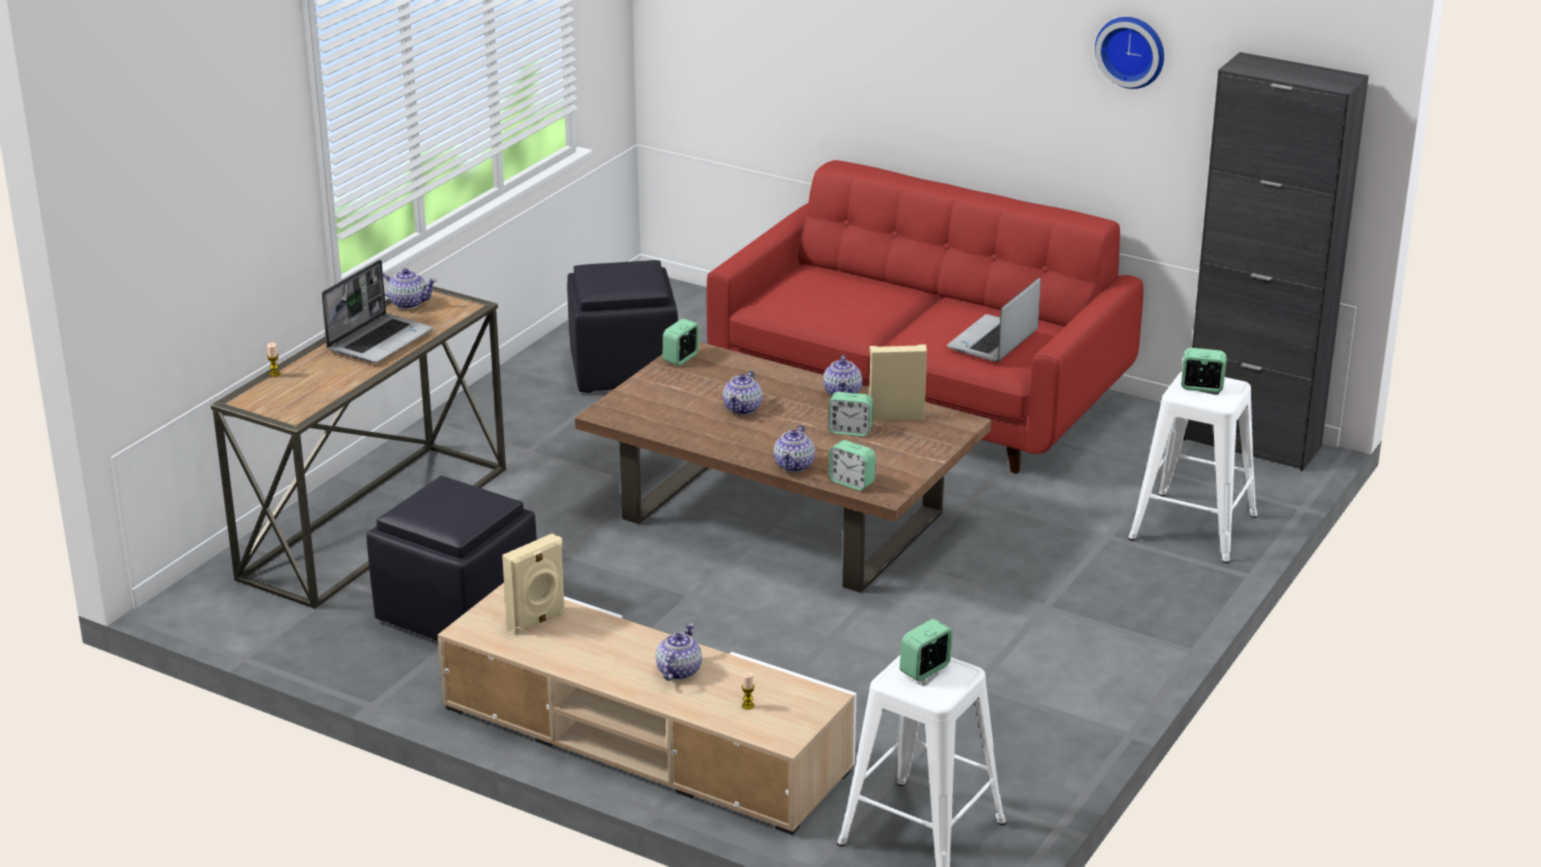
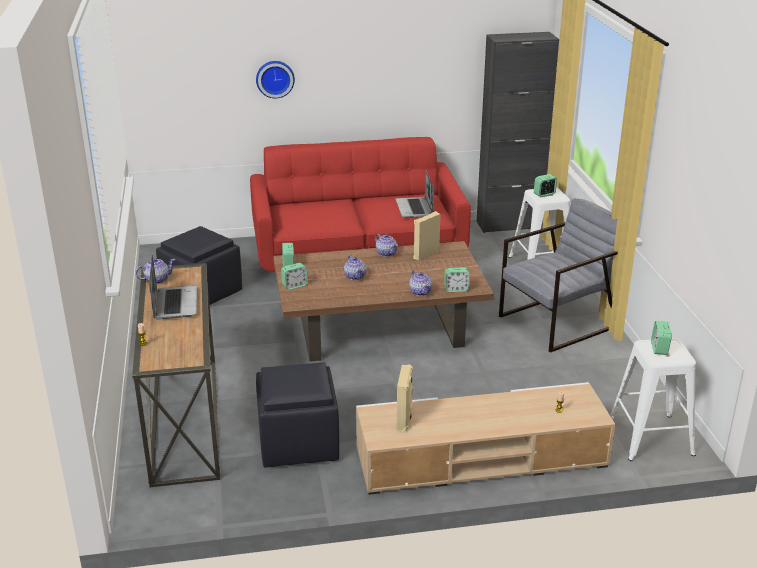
camera: 40 degrees left, 0 degrees up
teapot [656,623,702,681] -> none
alarm clock [828,392,873,436] -> alarm clock moved to [281,263,308,290]
wall clock [1095,17,1164,89] -> wall clock moved to [256,61,295,98]
none -> grey armchair [499,198,618,353]

